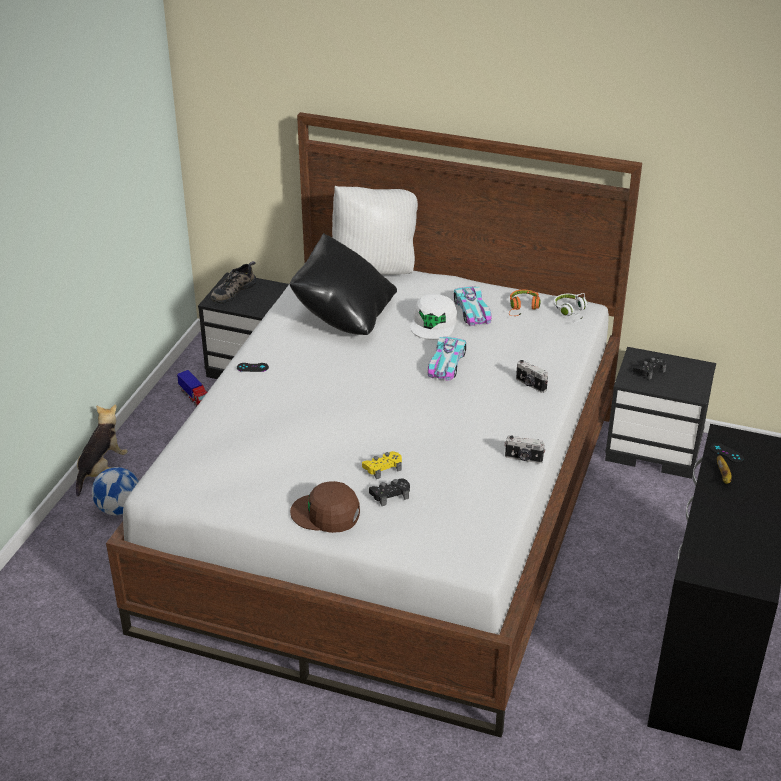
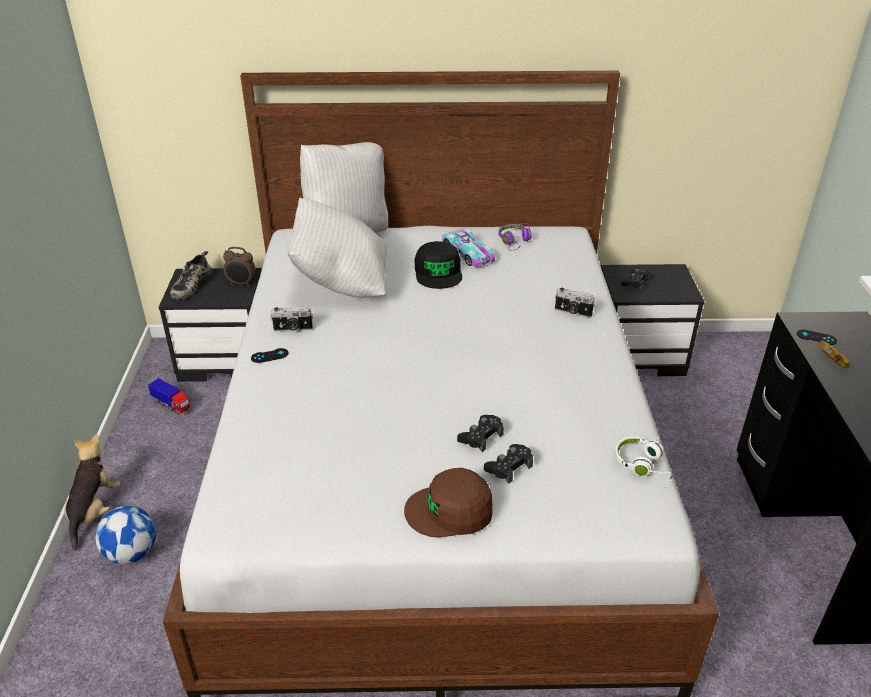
camera: 20 degrees left, 0 degrees up
black pillow [289,233,397,335] -> white pillow [287,198,388,297]
yellow game controller [362,451,402,479] -> black game controller [457,415,504,452]
white cap [410,294,457,340] -> black cap [415,241,462,289]
toy car [428,337,466,380] -> none
camera [505,436,546,464] -> camera moved to [270,306,313,332]
orange headphones [509,290,540,316] -> purple headphones [498,223,532,251]
white headphones [554,293,587,323] -> white headphones moved to [615,436,673,488]
none -> alarm clock [223,247,255,286]

